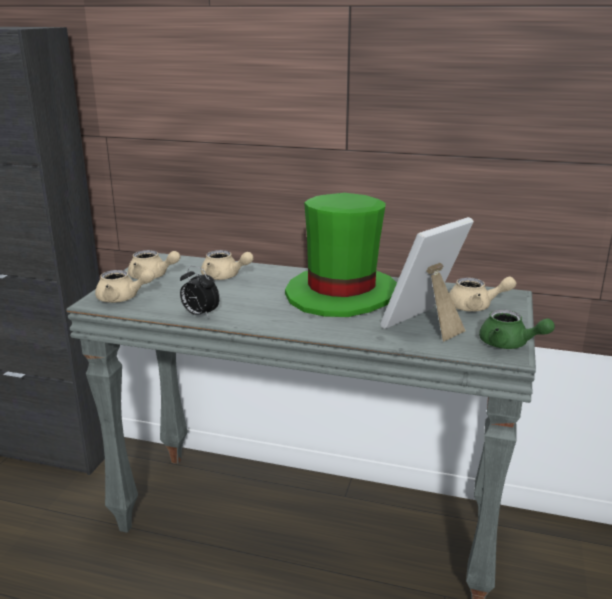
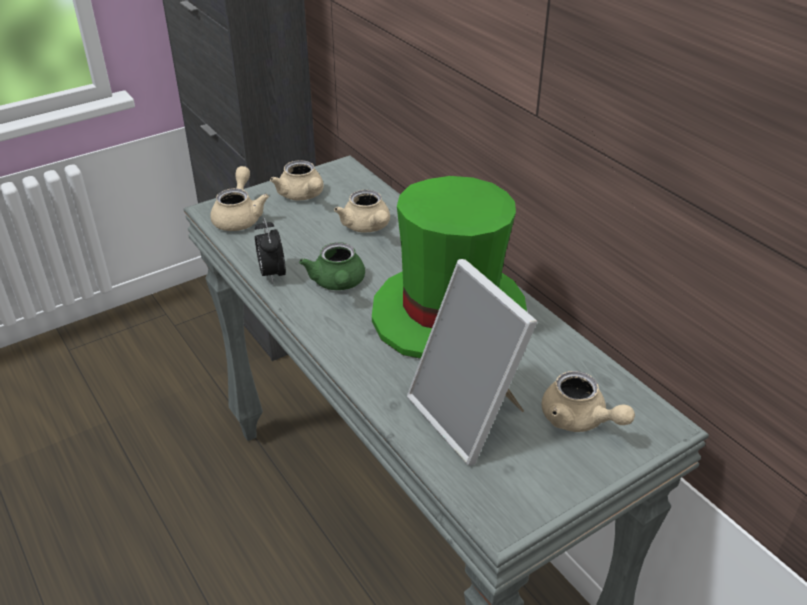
camera: 40 degrees right, 15 degrees up
beige teapot [95,269,155,303] -> beige teapot turned 135 degrees counterclockwise [210,166,269,231]
picture frame [380,217,474,342] -> picture frame turned 120 degrees counterclockwise [407,259,537,465]
green teapot [479,310,555,349] -> green teapot moved to [299,242,365,290]

